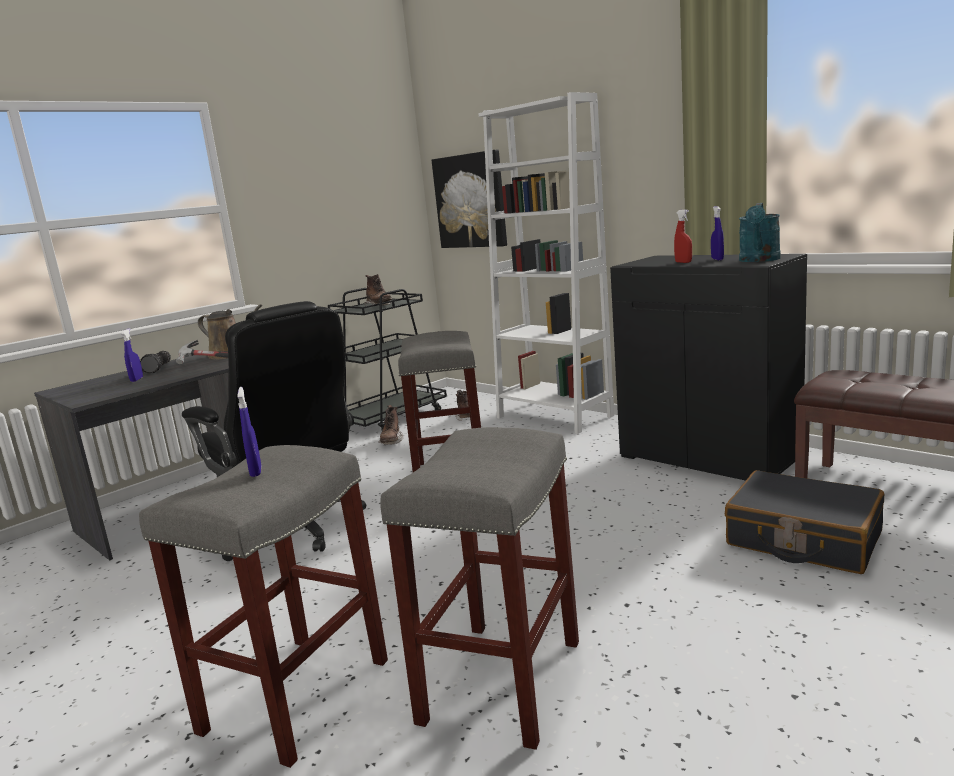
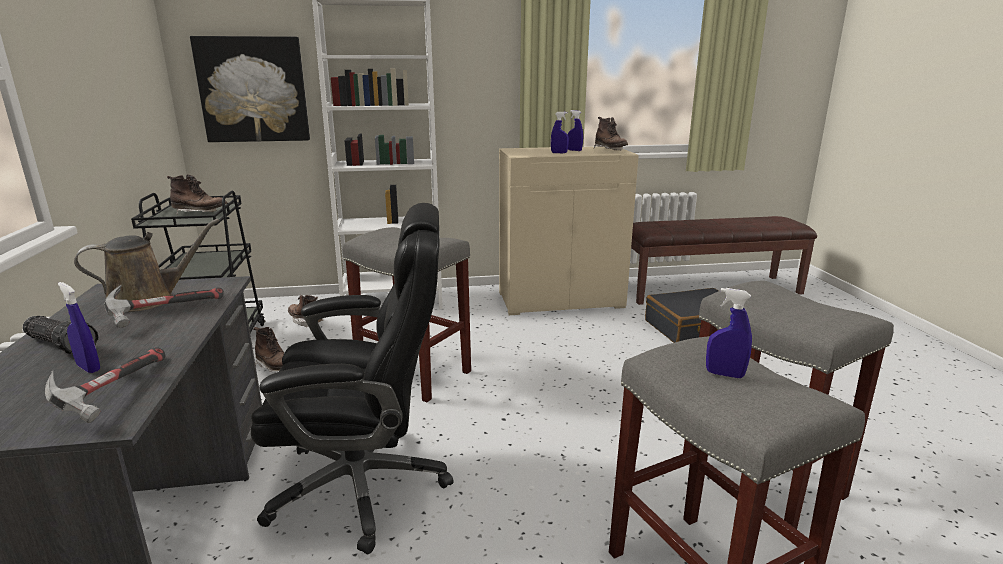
camera: 55 degrees left, 5 degrees up
black cabinet [610,254,807,481] -> beige cabinet [499,146,639,315]
red spray bottle [674,210,692,263] -> blue spray bottle [551,112,569,153]
turquoise watering can [739,203,781,262] -> brown boot [593,117,628,150]
none -> hammer [45,347,165,423]

